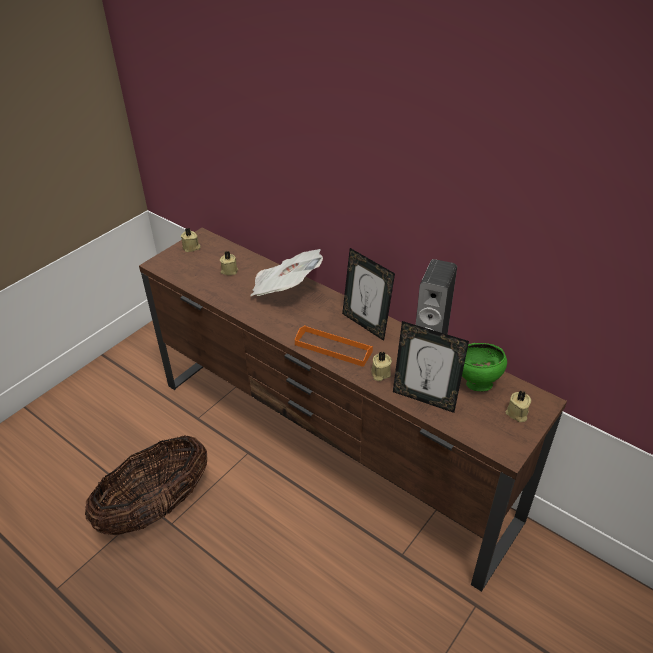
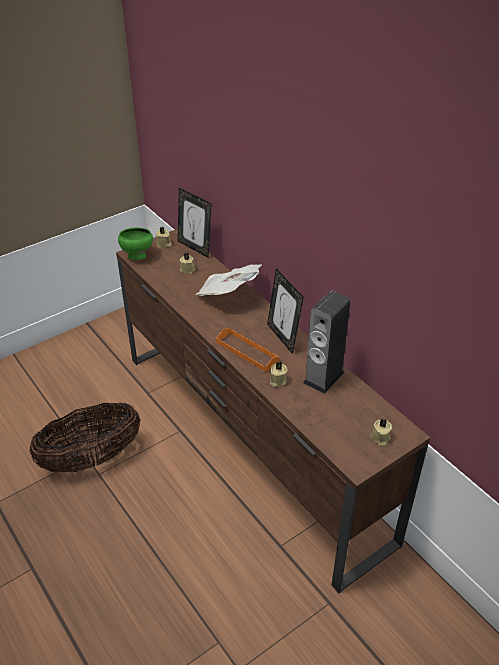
camera: 15 degrees right, 0 degrees up
picture frame [393,321,469,413] -> picture frame moved to [177,188,212,258]
green bowl [462,343,507,391] -> green bowl moved to [118,227,153,260]

